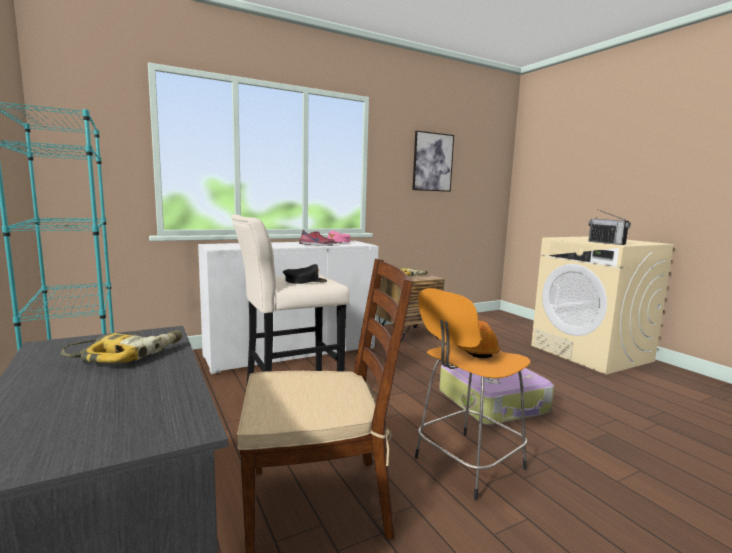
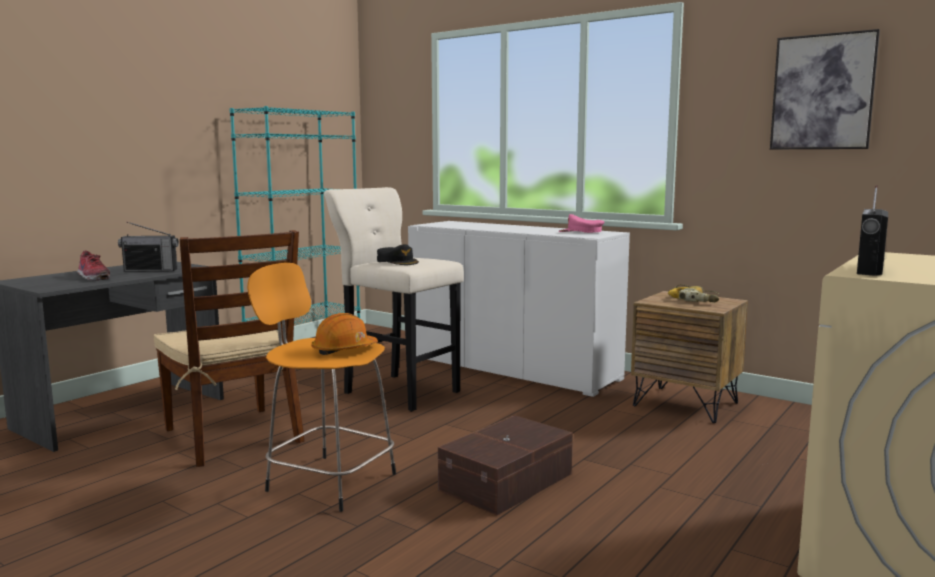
camera: 65 degrees right, 0 degrees up
power drill [61,330,182,363] -> radio [118,222,179,272]
shoe [299,230,335,246] -> shoe moved to [77,250,110,280]
suitcase [439,363,554,425] -> brown storage box [438,415,573,515]

